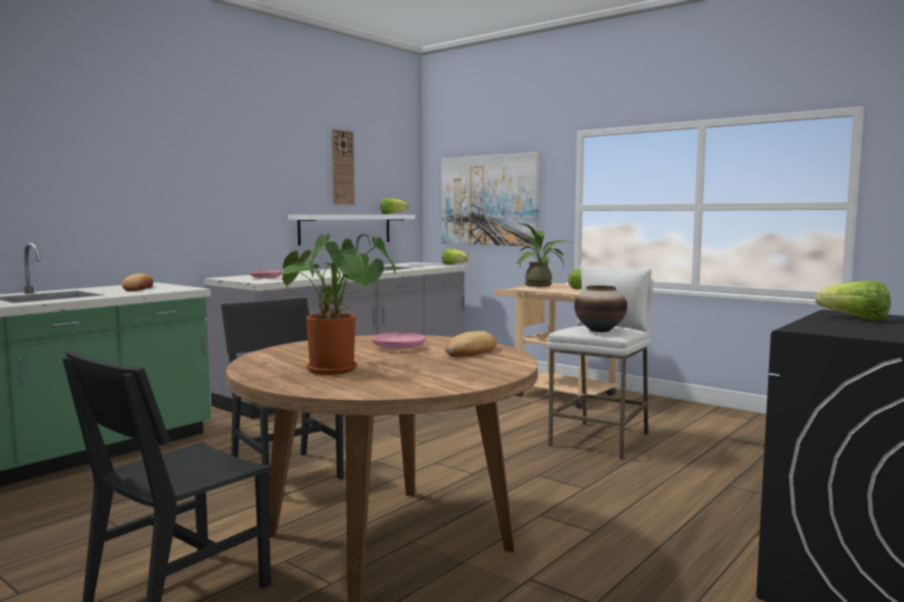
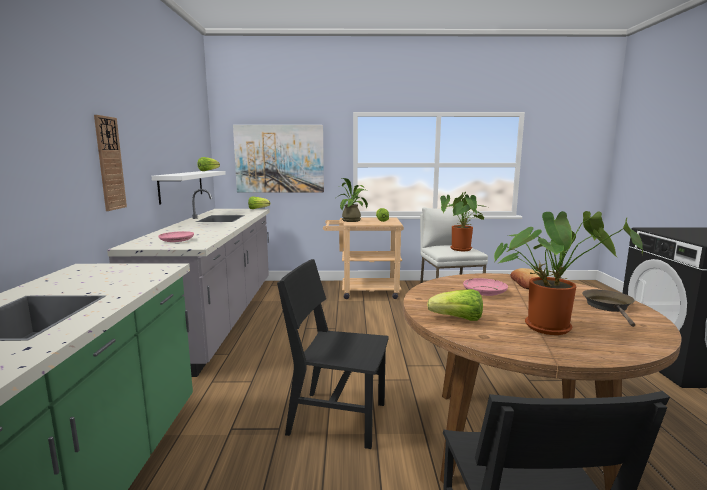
camera: 40 degrees left, 5 degrees up
bread [122,273,153,291] -> none
wall clock [332,129,355,205] -> wall clock moved to [94,115,127,211]
vase [574,285,627,332] -> potted plant [440,192,487,251]
lettuce [816,281,891,320] -> lettuce moved to [427,289,483,321]
none -> brown frying pan [582,289,635,327]

